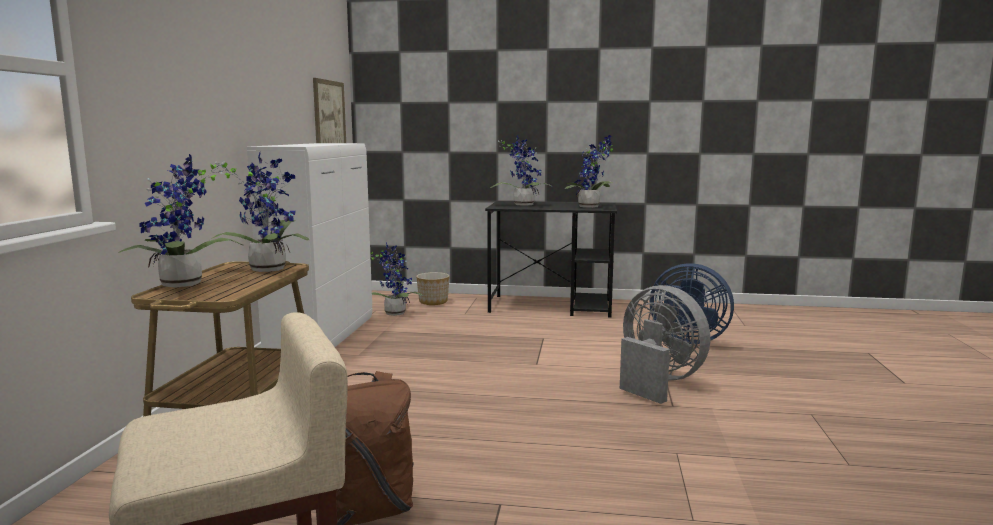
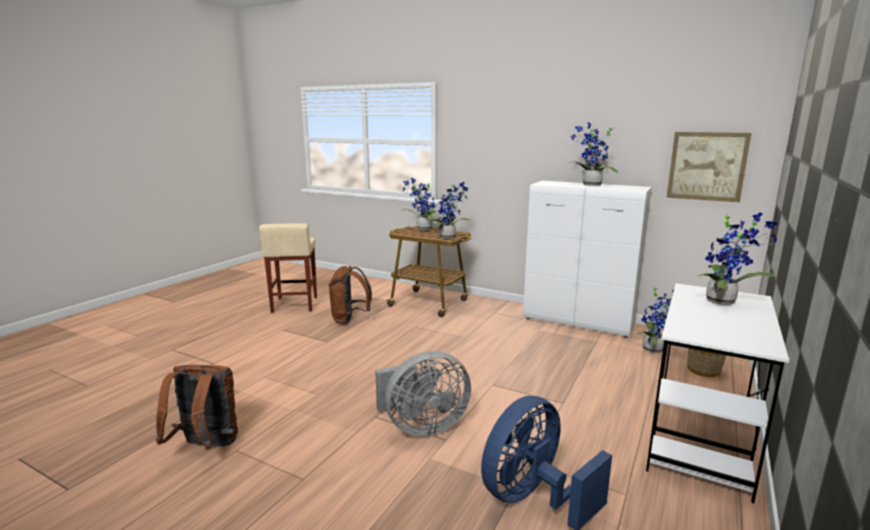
camera: 110 degrees right, 5 degrees up
black desk [485,201,617,318] -> white desk [646,283,789,503]
potted plant [565,135,613,208] -> potted plant moved to [568,122,618,186]
none -> brown backpack [156,365,238,450]

